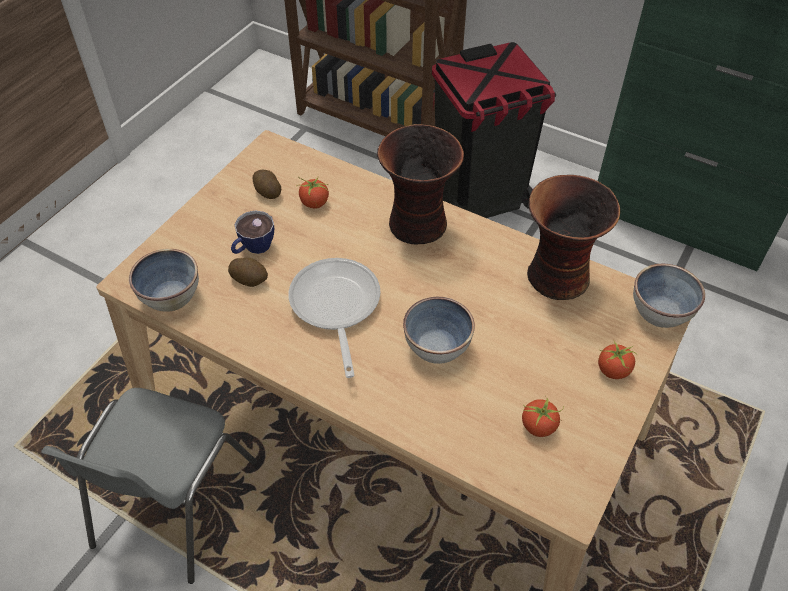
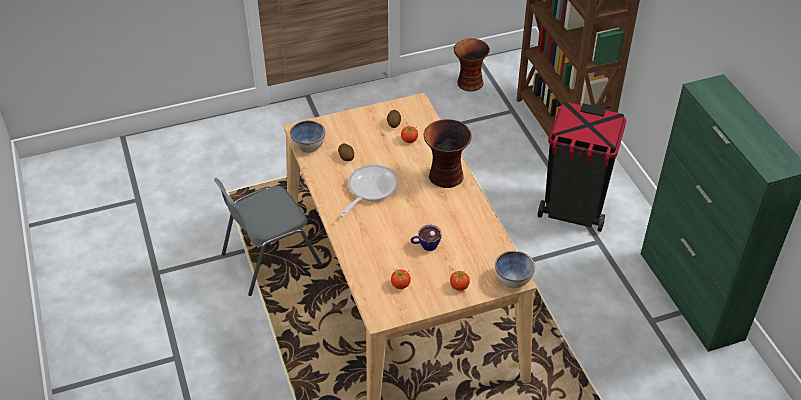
camera: 40 degrees right, 5 degrees down
cup [231,210,274,254] -> cup moved to [411,225,442,251]
bowl [403,297,475,364] -> none
vase [527,175,620,300] -> vase moved to [454,38,490,92]

